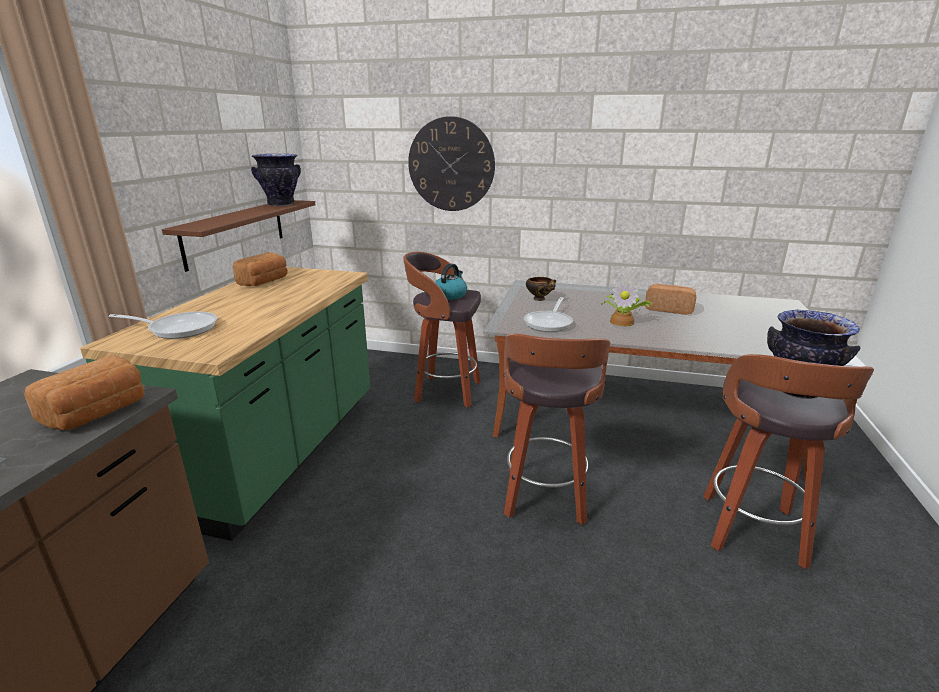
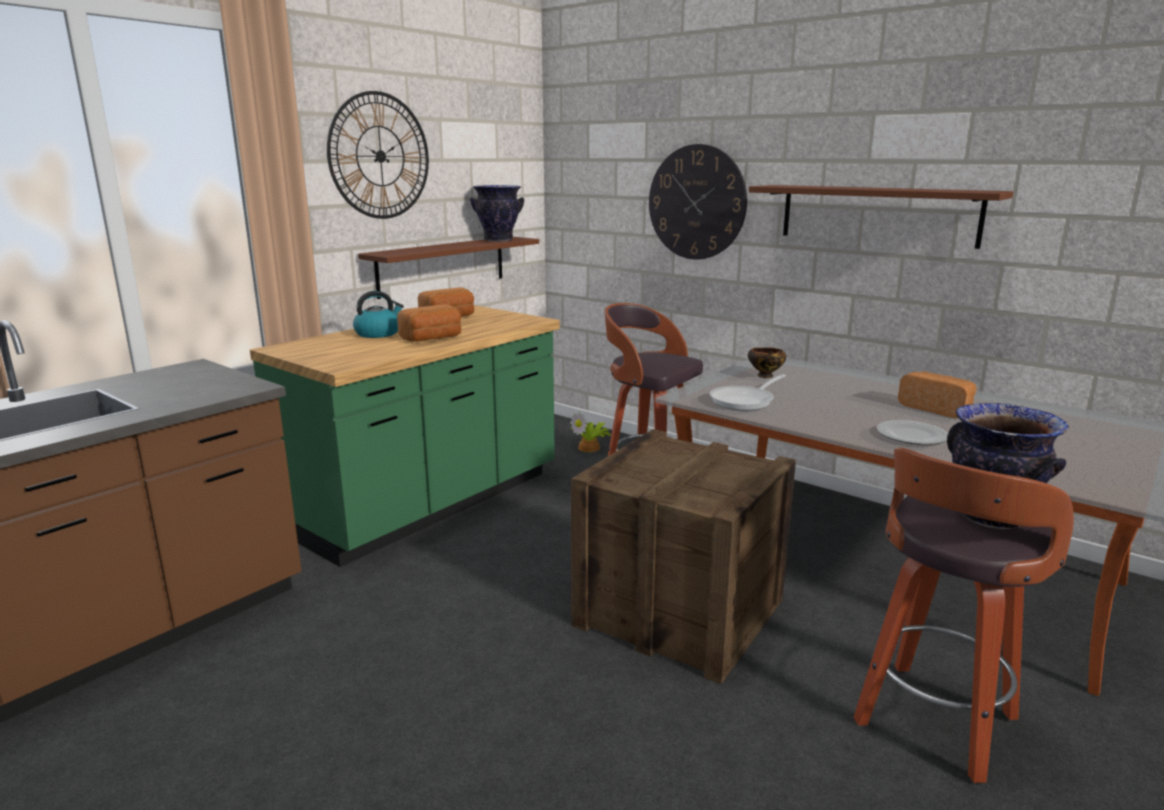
camera: 25 degrees right, 5 degrees down
bread [24,356,145,430] -> bread moved to [397,304,461,342]
frying pan [109,312,217,339] -> none
kettle [435,264,467,300] -> kettle moved to [353,291,404,338]
stool [504,334,610,525] -> crate [571,429,796,684]
potted plant [601,282,652,326] -> potted plant moved to [570,412,611,452]
none -> wall clock [327,91,429,219]
none -> brown shelf [749,185,1013,249]
none -> plate [876,420,948,445]

